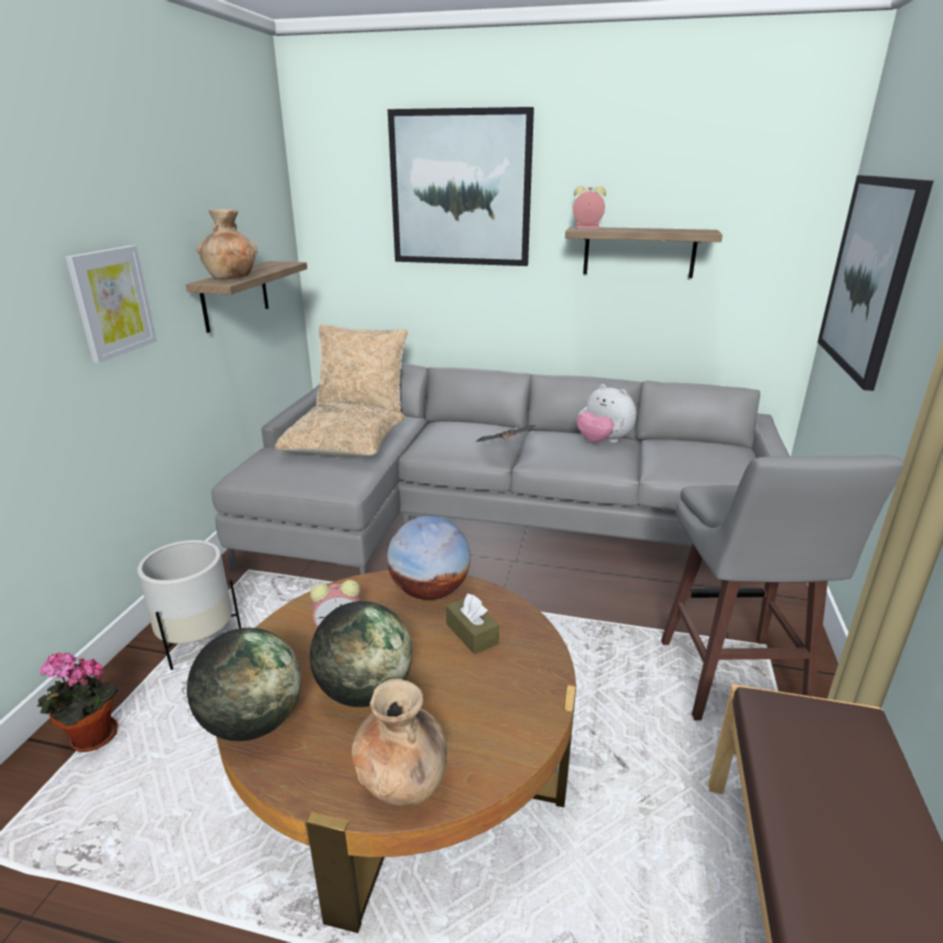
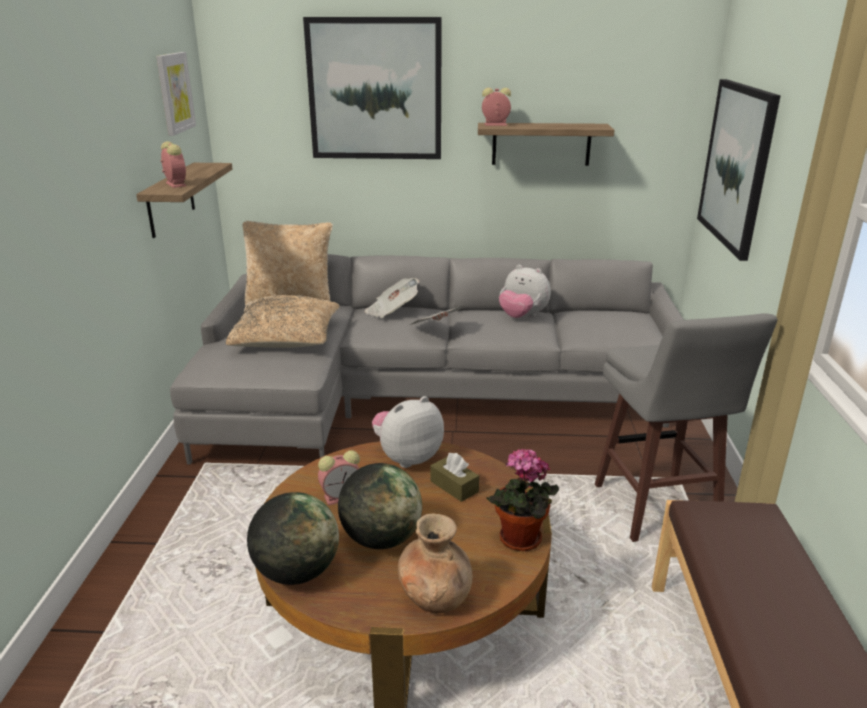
camera: 10 degrees left, 0 degrees up
potted plant [37,652,118,752] -> potted plant moved to [486,449,559,551]
picture [65,245,157,363] -> picture moved to [156,52,196,136]
white planter [137,540,241,670] -> none
brown vase [196,209,257,279] -> alarm clock [160,141,186,188]
globe [387,516,471,600] -> plush toy [372,396,444,468]
none -> newspaper [365,278,420,318]

